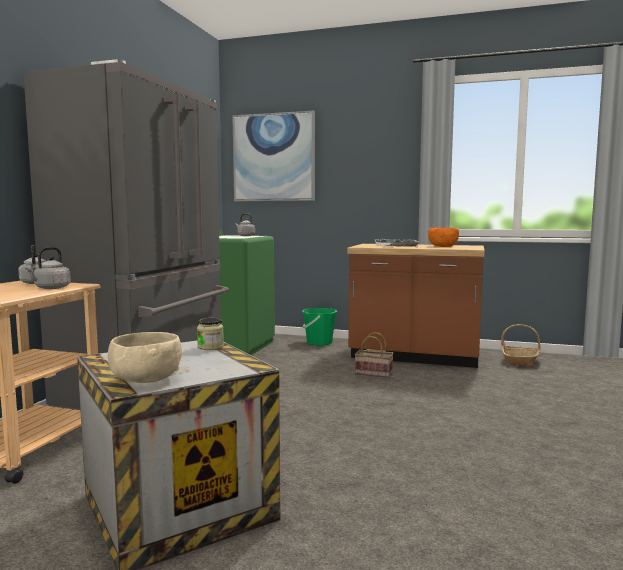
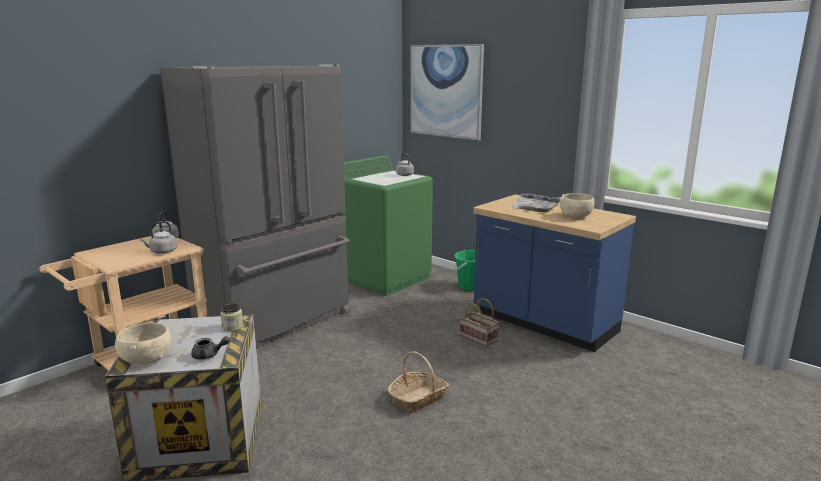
camera: 25 degrees right, 10 degrees up
brown counter [347,244,485,368] -> blue counter [473,194,636,352]
orange bowl [428,227,459,247] -> beige bowl [559,193,595,219]
basket [501,324,541,367] -> basket moved to [388,351,449,413]
none -> grey teapot [191,336,230,360]

